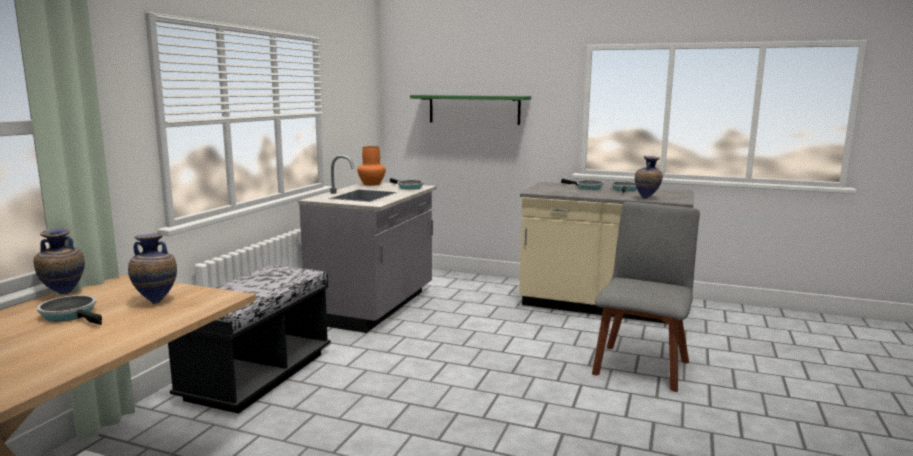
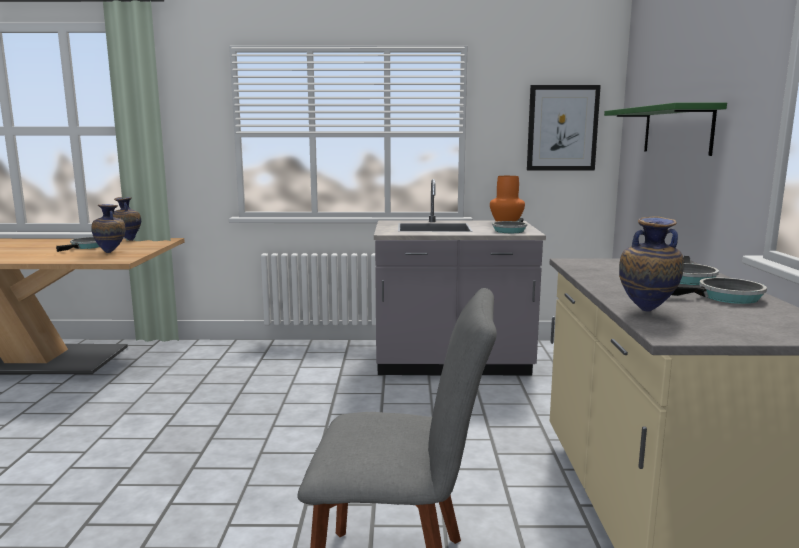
camera: 70 degrees right, 0 degrees up
black bench [168,265,331,414] -> none
none -> picture [527,85,601,171]

